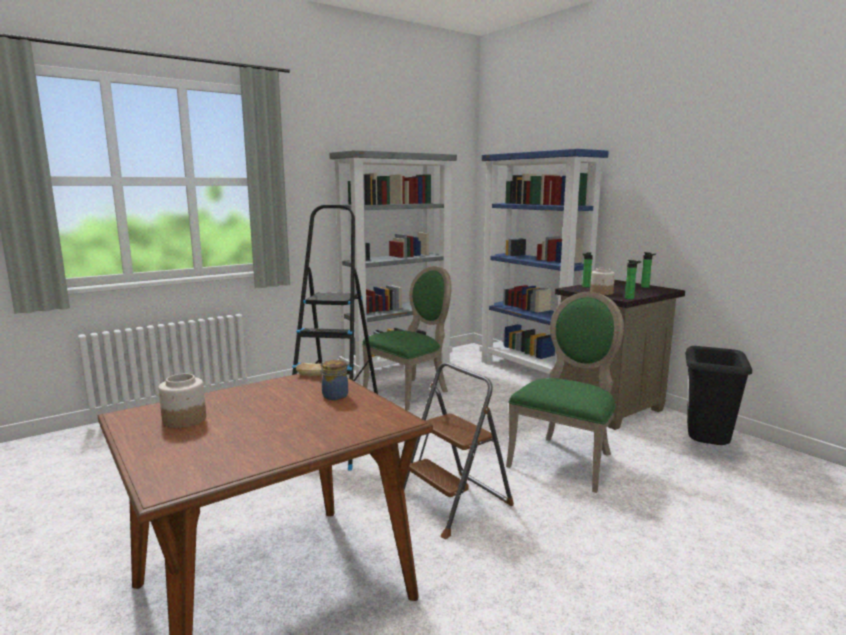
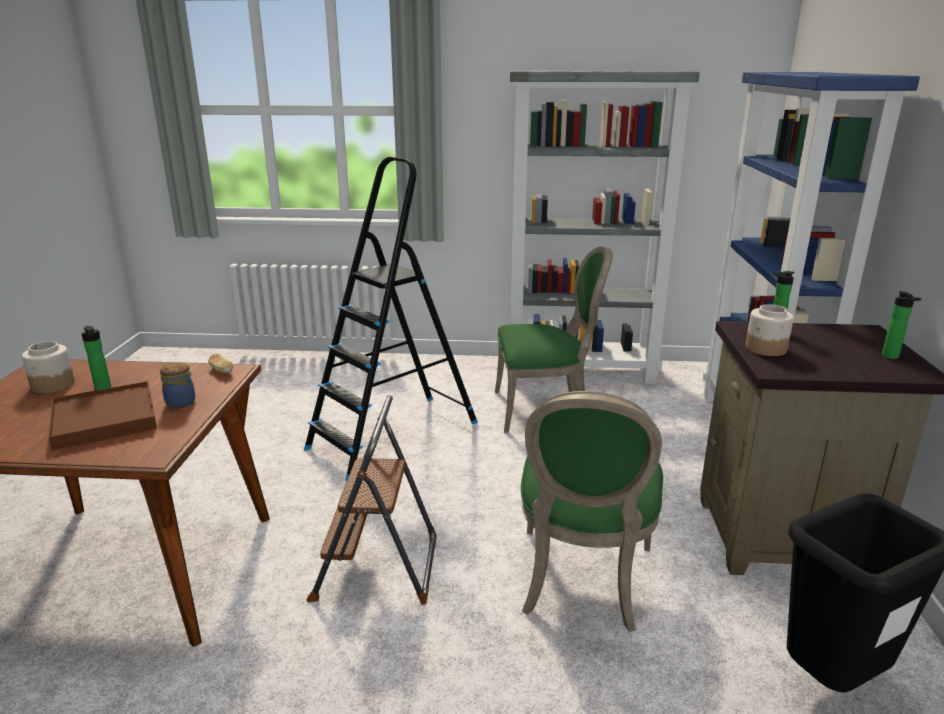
camera: 40 degrees right, 10 degrees up
green chair [506,292,624,493] -> green chair turned 120 degrees clockwise [521,391,663,632]
bottle [625,260,641,299] -> bottle moved to [82,326,111,390]
none -> brown tray [48,381,157,450]

